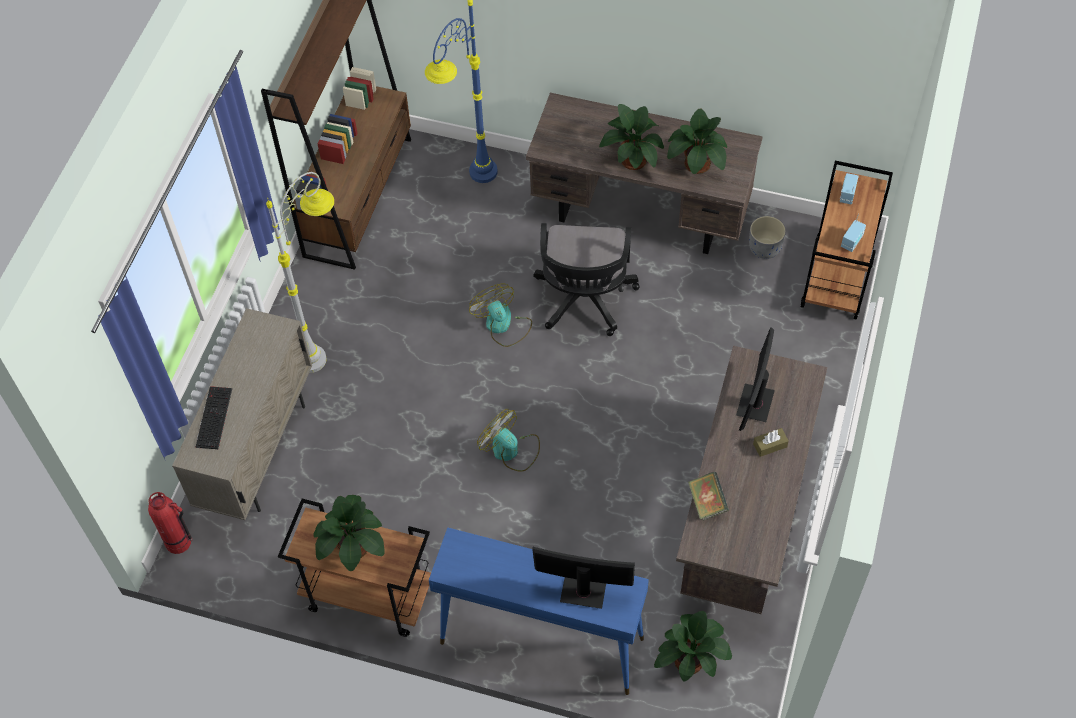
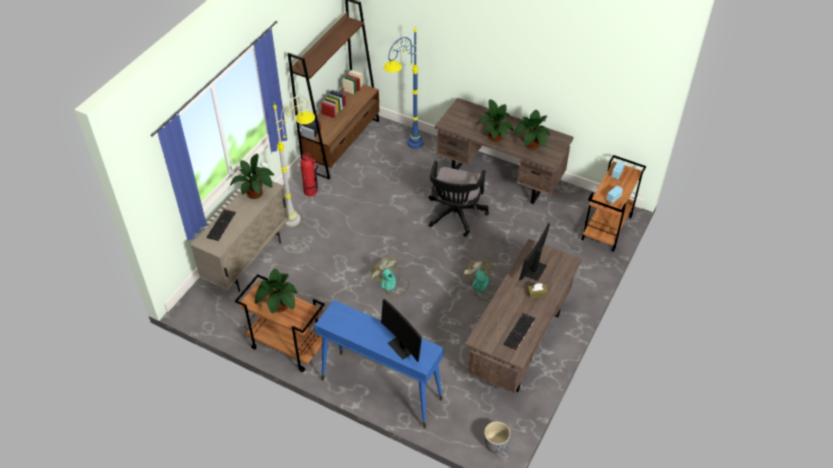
camera: 10 degrees right, 10 degrees down
fire extinguisher [148,492,192,554] -> fire extinguisher moved to [300,153,318,196]
fan [469,284,532,347] -> fan moved to [464,259,500,300]
monitor [532,547,635,609] -> monitor turned 150 degrees counterclockwise [381,299,422,362]
potted plant [654,611,732,682] -> potted plant moved to [230,154,274,199]
book [688,472,729,521] -> none
grey planter [749,216,786,259] -> grey planter moved to [484,421,511,453]
none -> keyboard [503,313,535,350]

